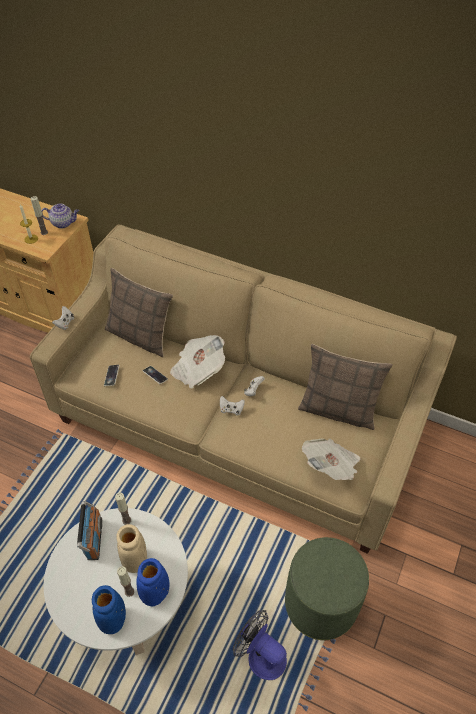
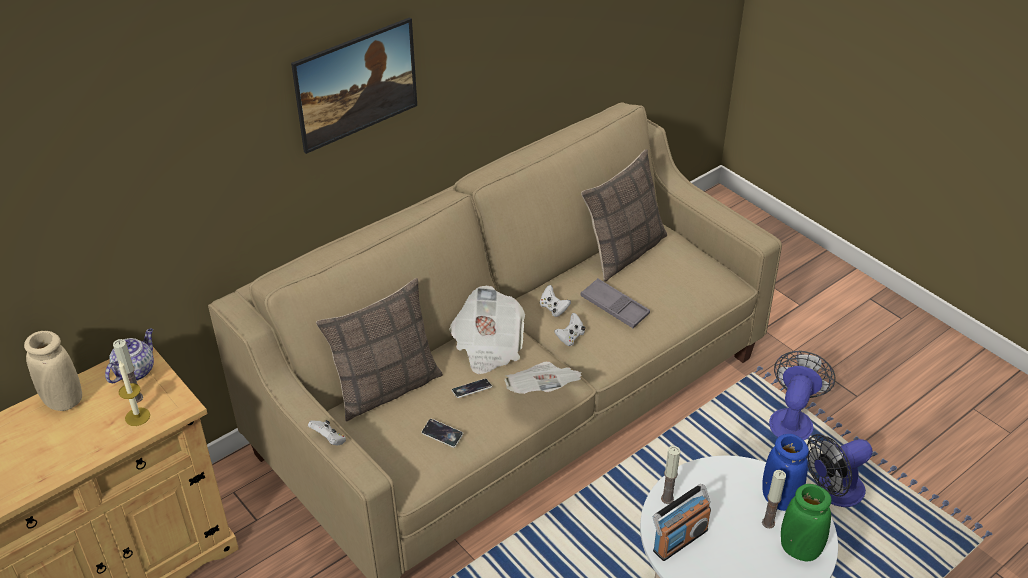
camera: 65 degrees left, 10 degrees down
radio [77,501,102,560] -> radio turned 120 degrees clockwise [653,484,711,561]
blue vase [92,585,126,634] -> green vase [781,484,832,562]
beige vase [116,524,147,573] -> beige vase moved to [24,331,82,411]
green ottoman [285,537,369,640] -> fan [769,351,836,440]
newspaper [302,438,360,480] -> newspaper moved to [505,361,581,394]
none -> picture [291,17,417,154]
none -> grey tray [580,278,650,328]

